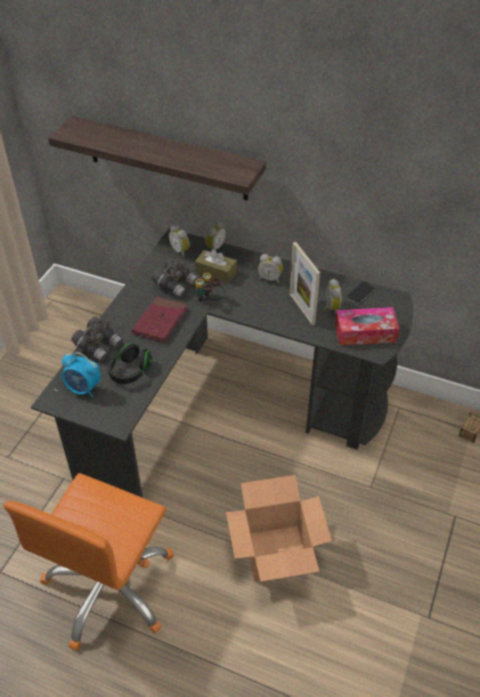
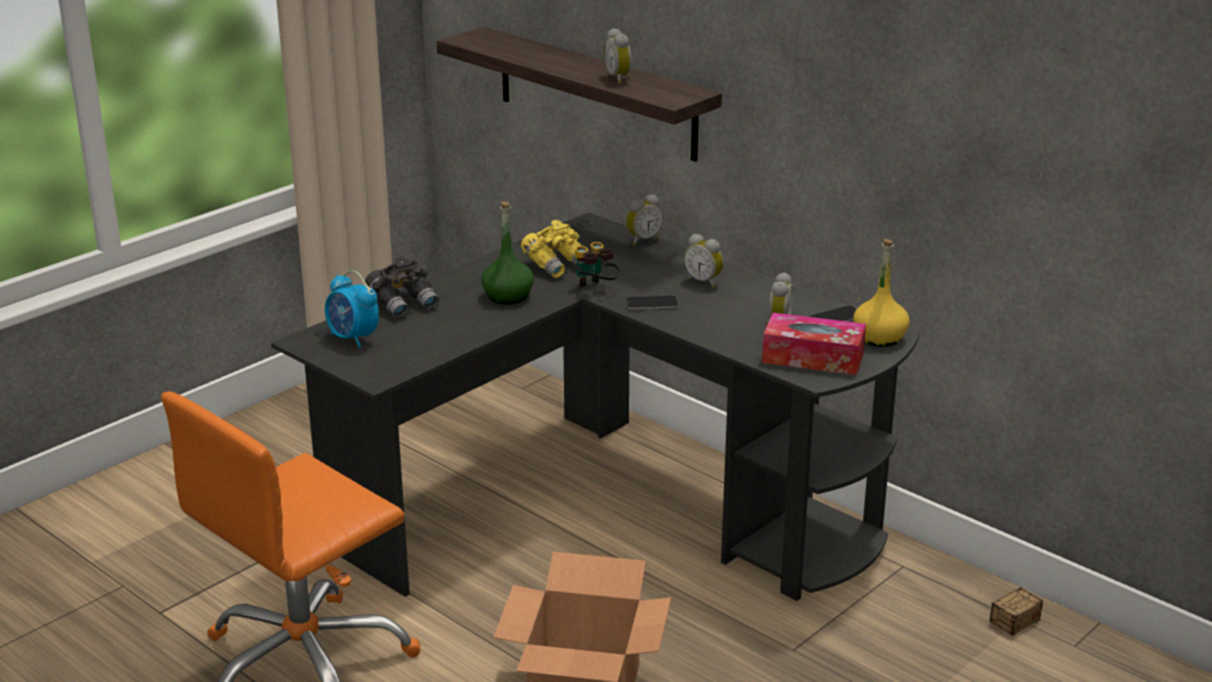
camera: 20 degrees right, 20 degrees down
black headphones [108,343,152,384] -> none
red book [132,297,188,343] -> green bottle [481,201,534,305]
grey binoculars [152,257,198,298] -> yellow binoculars [521,220,582,278]
alarm clock [169,224,190,257] -> alarm clock moved to [604,28,632,84]
brown tissue box [195,249,237,284] -> none
picture frame [290,242,320,325] -> none
none -> phone [626,296,678,310]
none -> yellow bottle [853,239,910,347]

